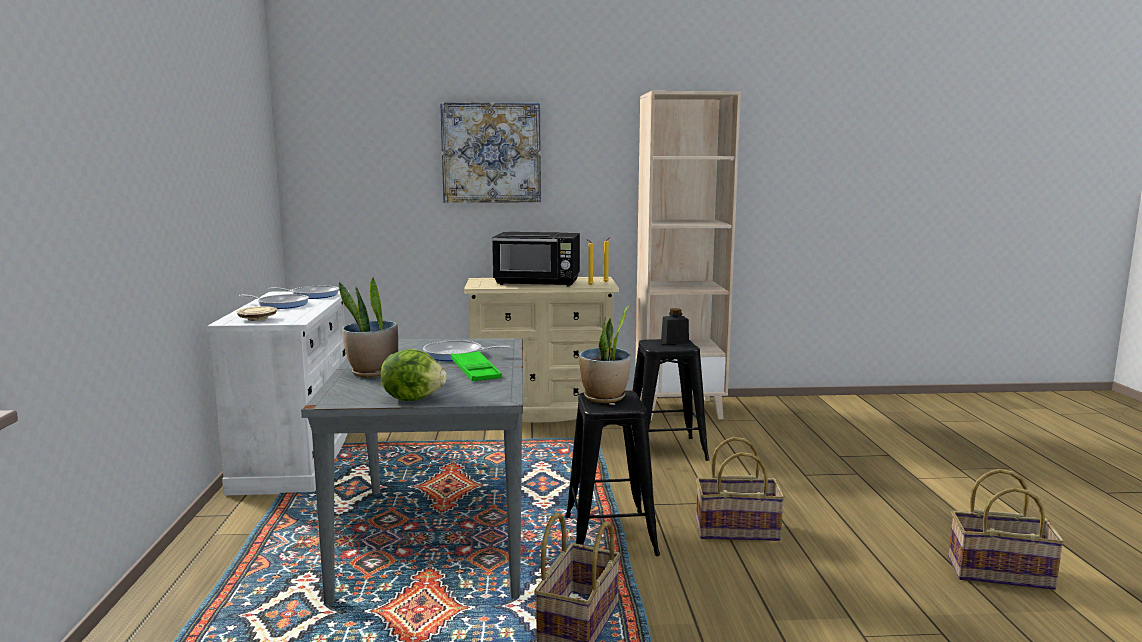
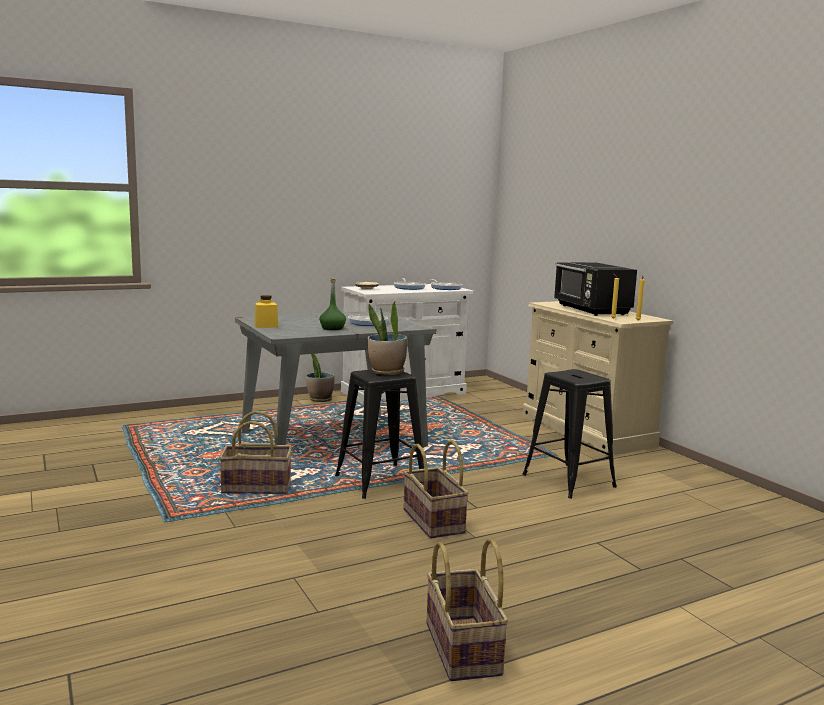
camera: 65 degrees right, 0 degrees up
potted plant [339,277,398,377] -> potted plant moved to [306,354,335,402]
lettuce [381,349,447,401] -> yellow jar [255,295,278,328]
picture [440,102,541,203] -> none
green tray [451,351,502,381] -> green bottle [319,278,346,330]
beige bookcase [635,91,741,421] -> none
black jar [661,308,689,344] -> none

